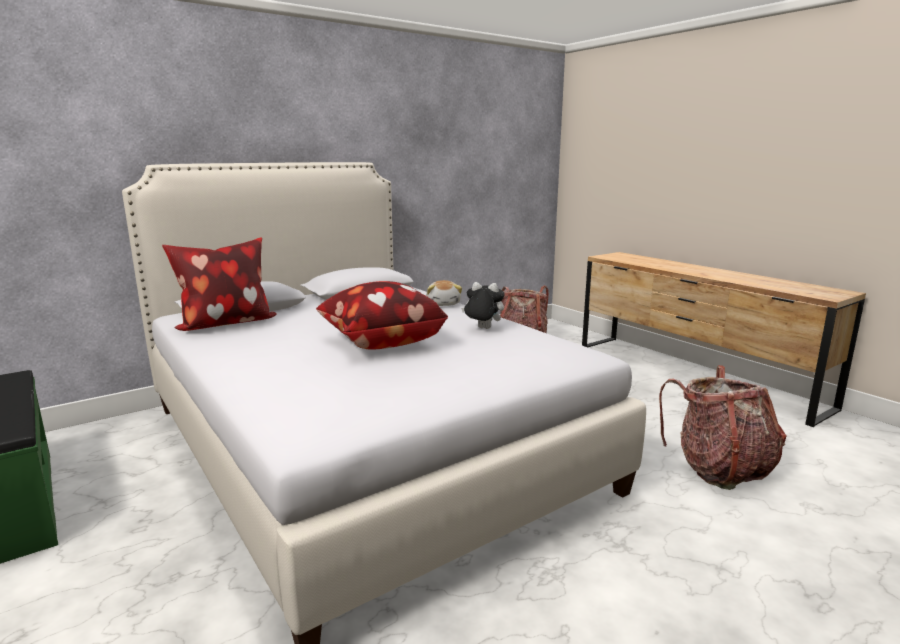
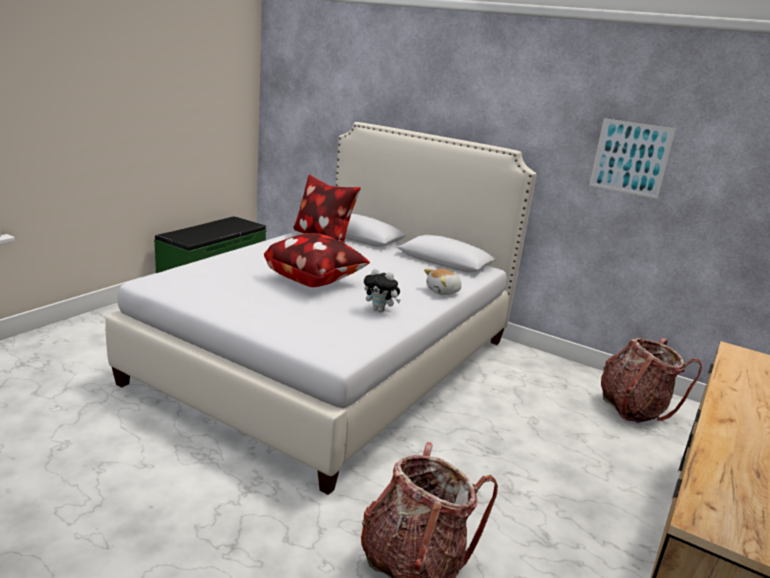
camera: 65 degrees right, 5 degrees up
plush toy [461,282,505,329] -> plush toy turned 120 degrees clockwise [364,268,401,312]
none -> picture [589,118,676,199]

